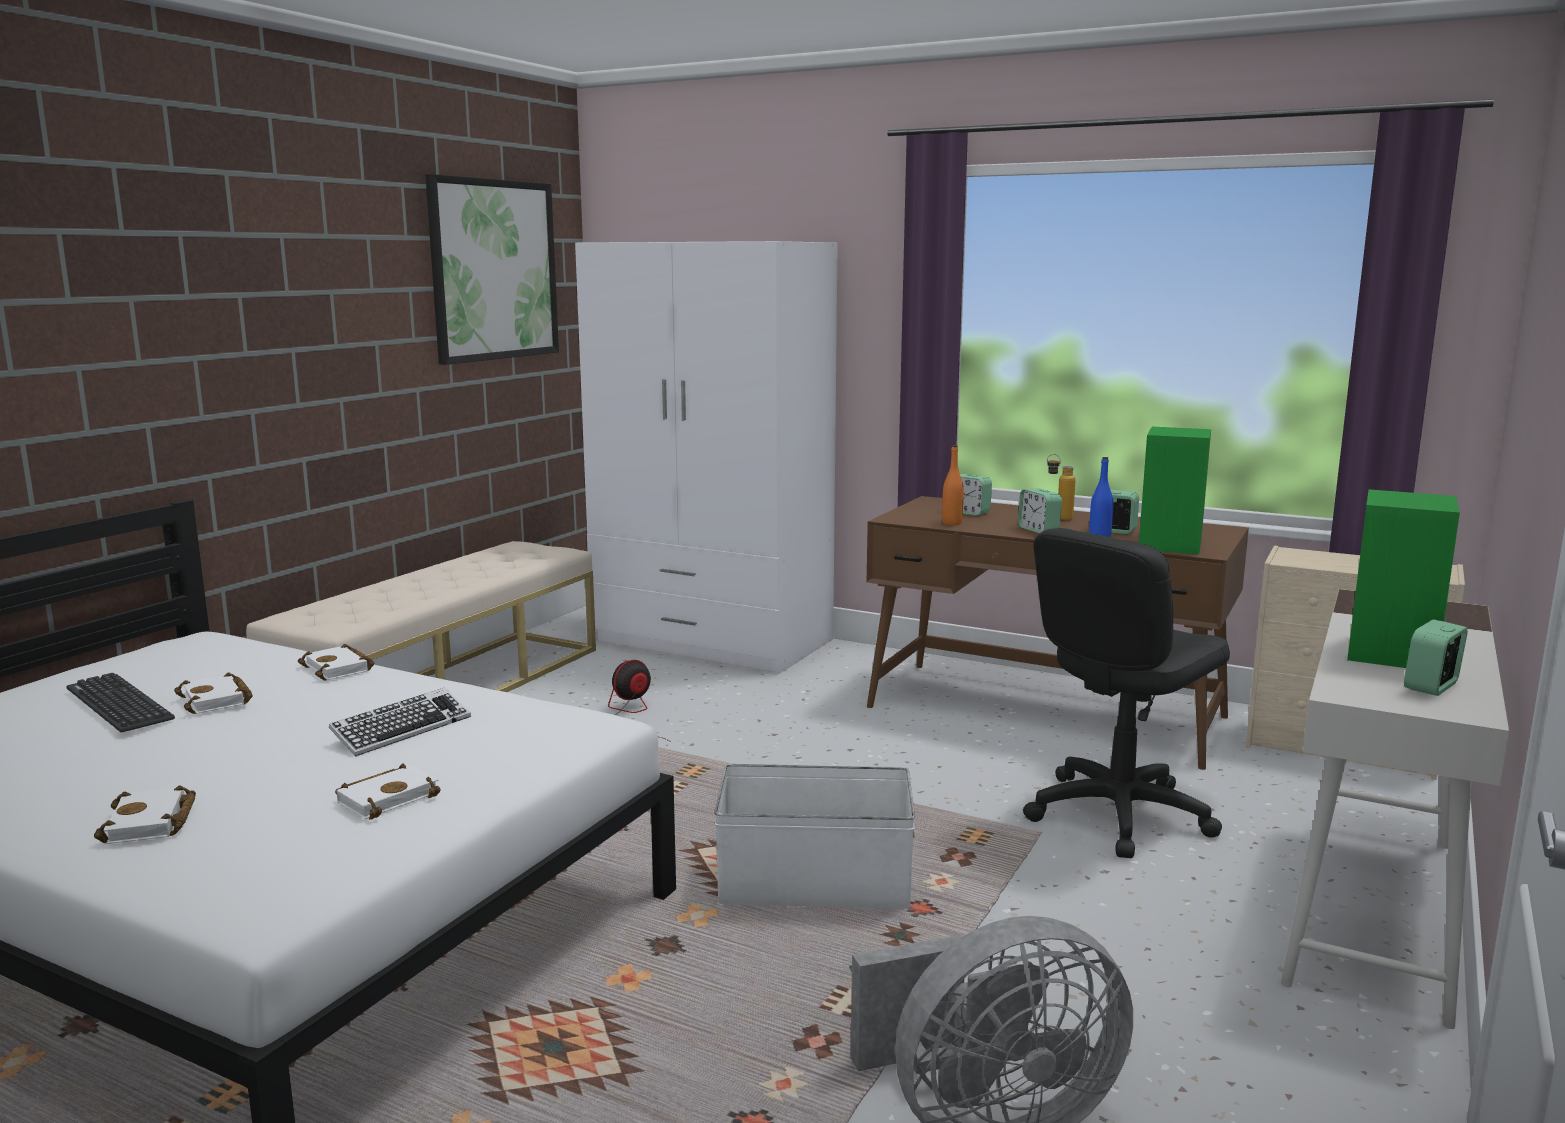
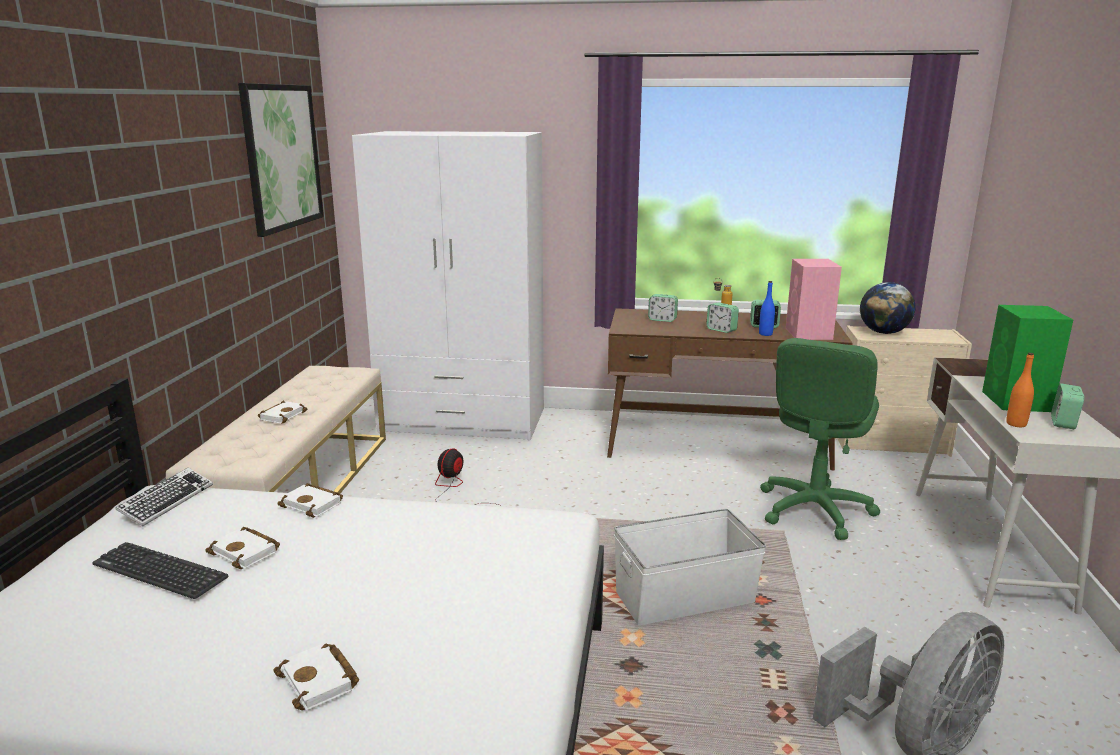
camera: 20 degrees left, 5 degrees up
keyboard [329,688,471,757] -> keyboard moved to [115,468,213,526]
white book [335,763,440,820] -> white book moved to [258,401,307,424]
orange bottle [942,445,964,526] -> orange bottle moved to [1006,353,1034,427]
black office chair [1023,528,1230,858] -> green office chair [760,338,880,540]
green speaker [1139,427,1211,555] -> pink speaker [786,259,842,340]
none -> globe [860,282,915,334]

